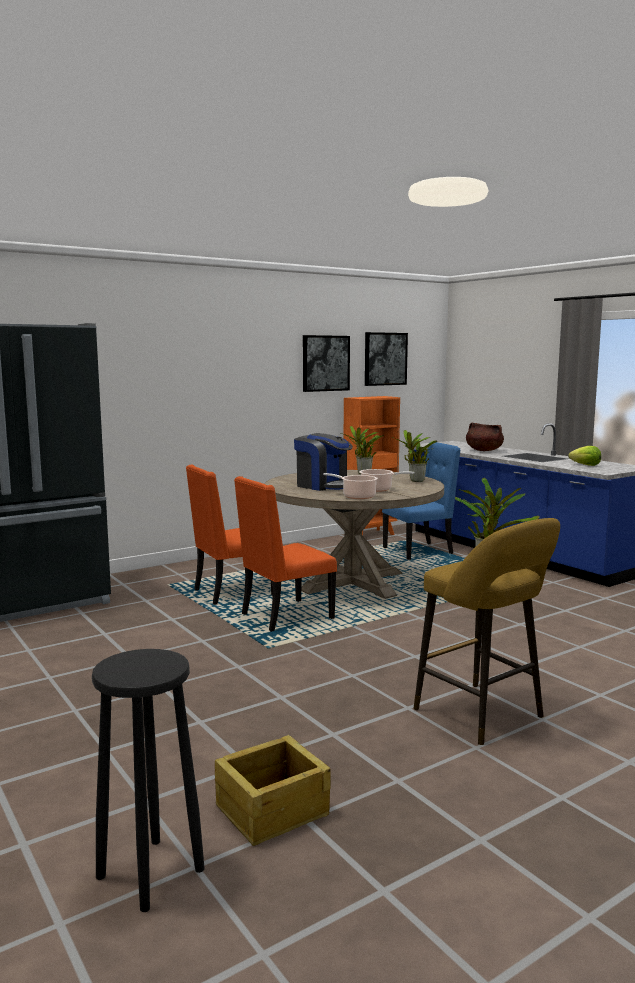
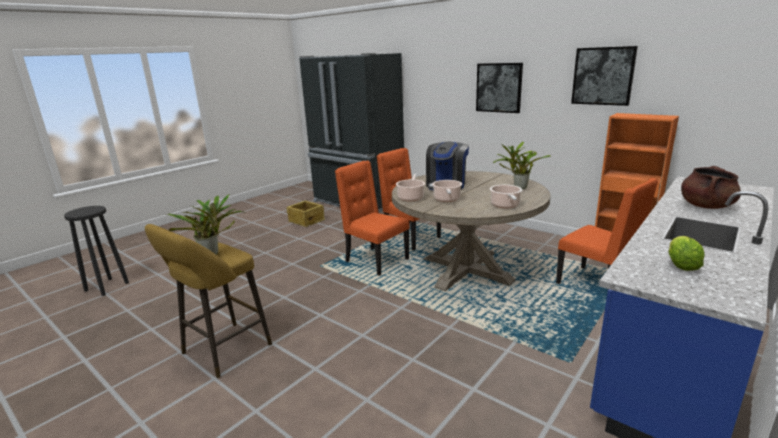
camera: 75 degrees right, 10 degrees up
crate [215,735,331,846] -> crate moved to [286,201,325,227]
picture [365,332,408,386] -> picture moved to [476,63,523,113]
blue chair [382,442,461,560] -> orange chair [556,178,658,284]
potted plant [392,430,437,482] -> cooking pot [490,185,522,208]

